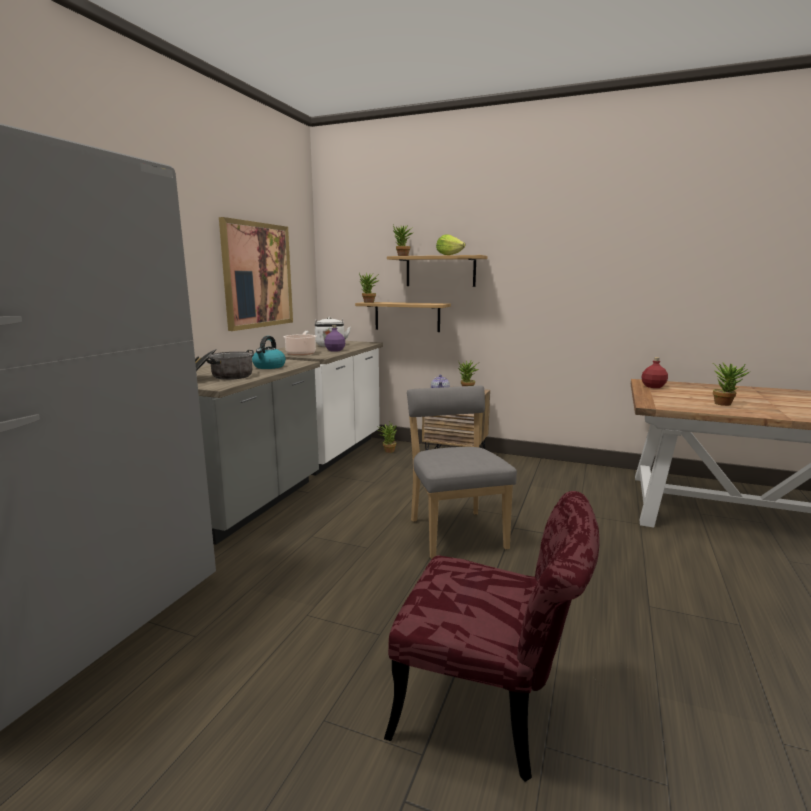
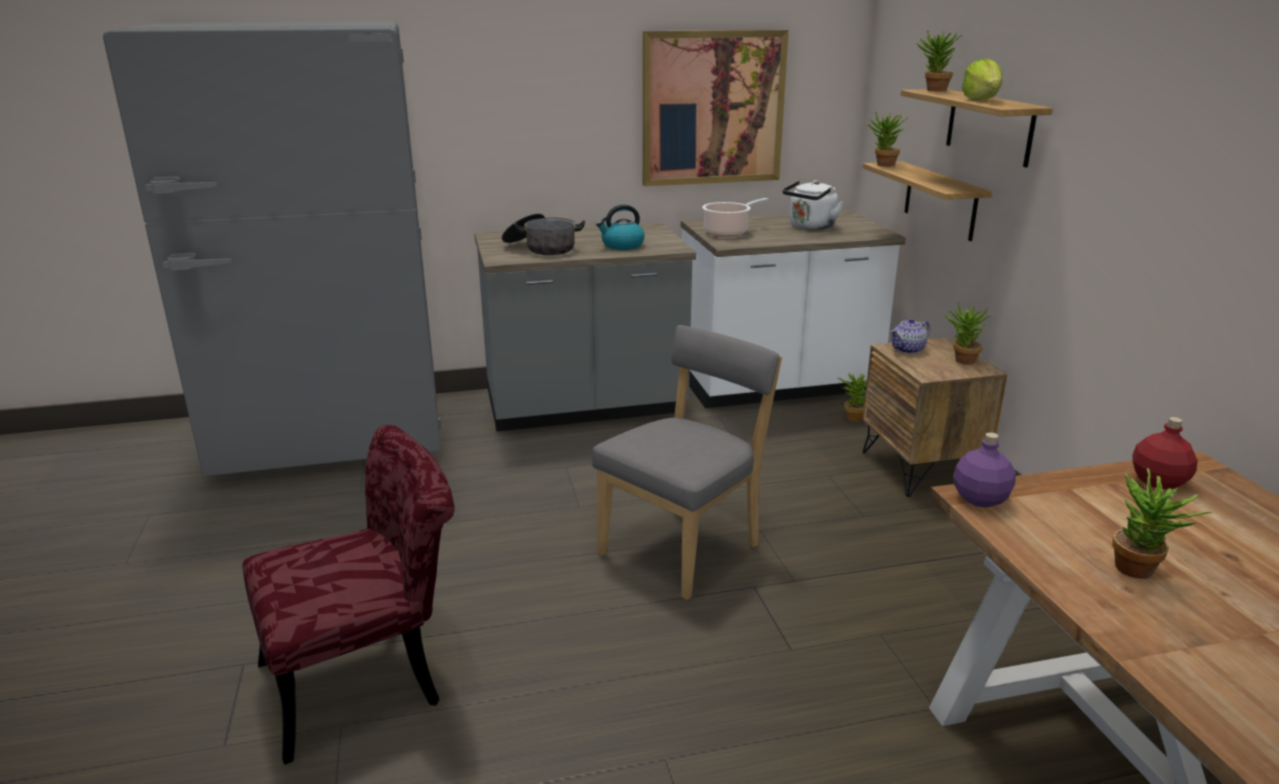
camera: 55 degrees right, 10 degrees up
purple bottle [324,325,345,352] -> purple bottle moved to [953,432,1016,508]
red chair [384,491,600,782] -> red chair turned 105 degrees counterclockwise [242,425,455,765]

